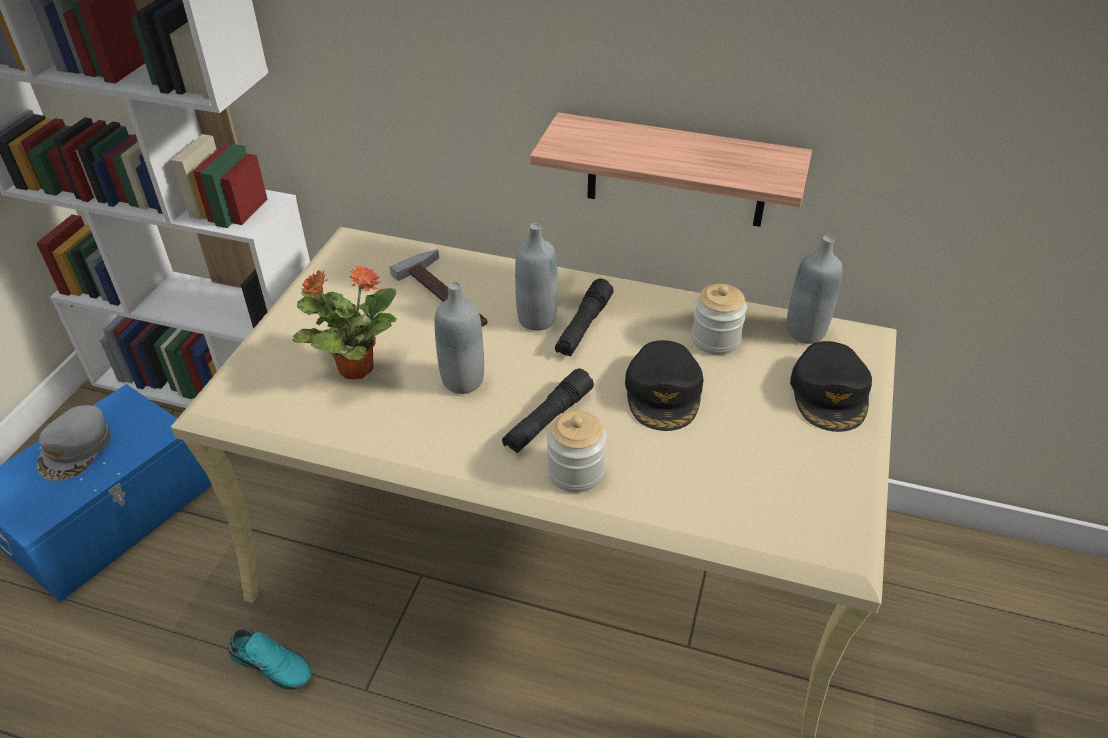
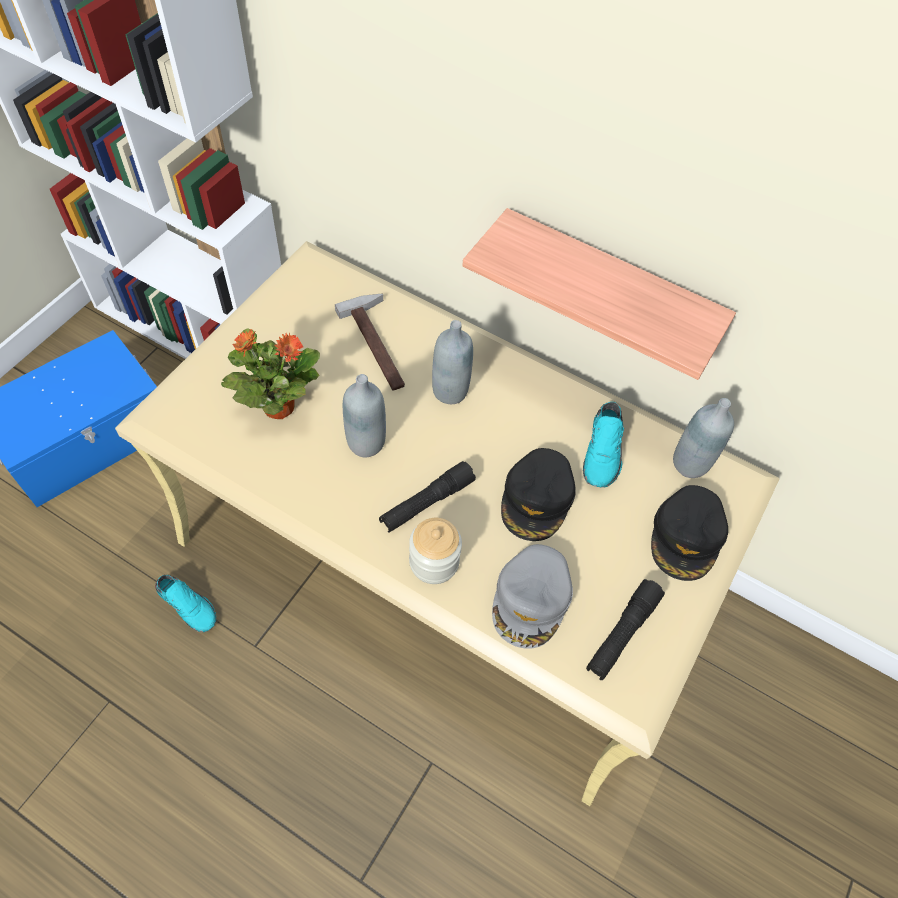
camera: 10 degrees right, 15 degrees up
grey cap [37,405,111,481] -> grey cap moved to [492,544,573,649]
black flashlight [555,279,613,356] -> black flashlight moved to [586,579,665,680]
jar [692,284,747,355] -> turquoise shoe [583,402,624,488]

